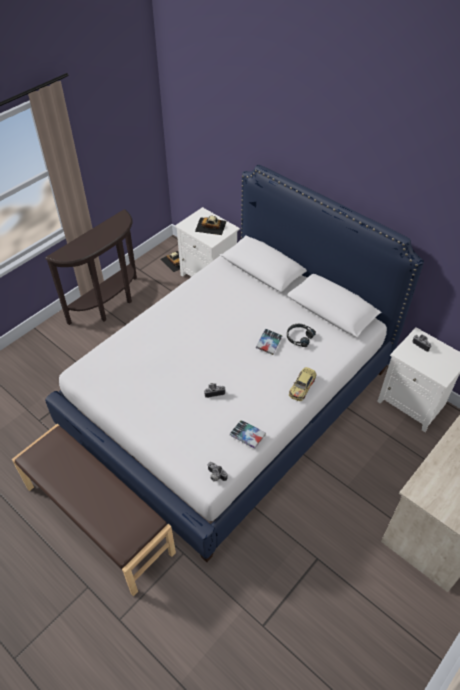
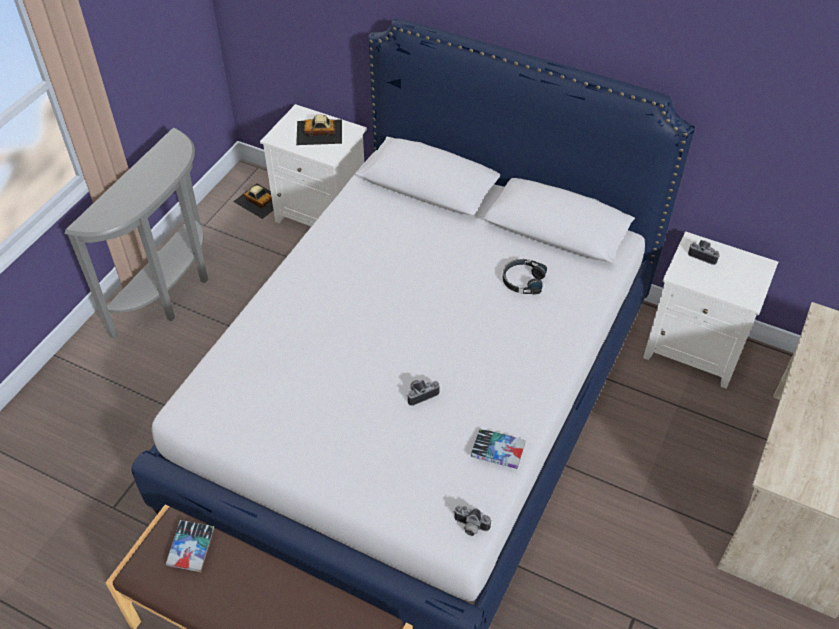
camera: 15 degrees left, 0 degrees up
brown console table [45,209,137,325] -> grey console table [64,128,208,339]
book [256,328,283,355] -> book moved to [166,520,214,572]
toy car [289,367,317,401] -> none

